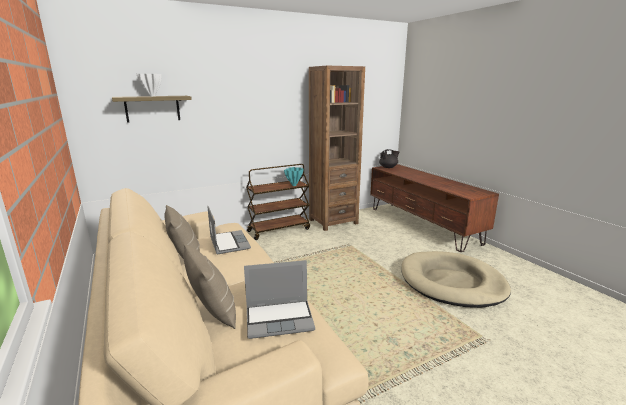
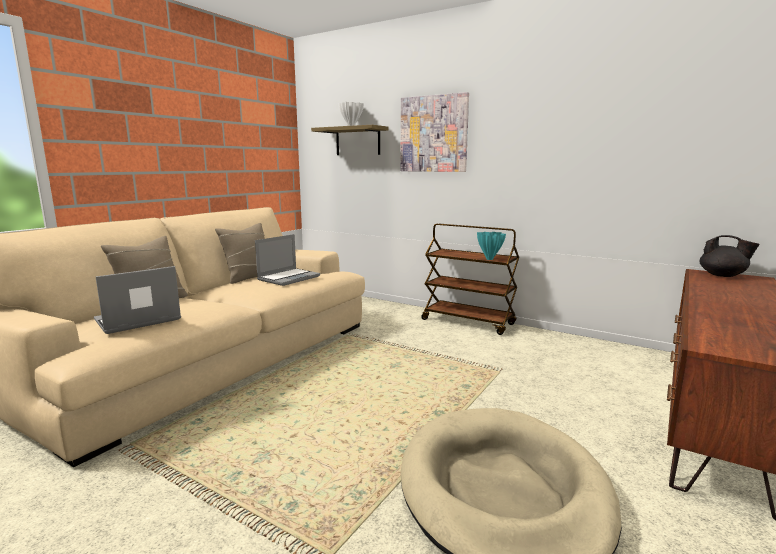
camera: 60 degrees right, 5 degrees down
laptop [244,260,315,339] -> laptop turned 90 degrees clockwise [94,266,181,334]
brown bookcase [309,66,365,231] -> none
none -> picture [400,92,469,172]

